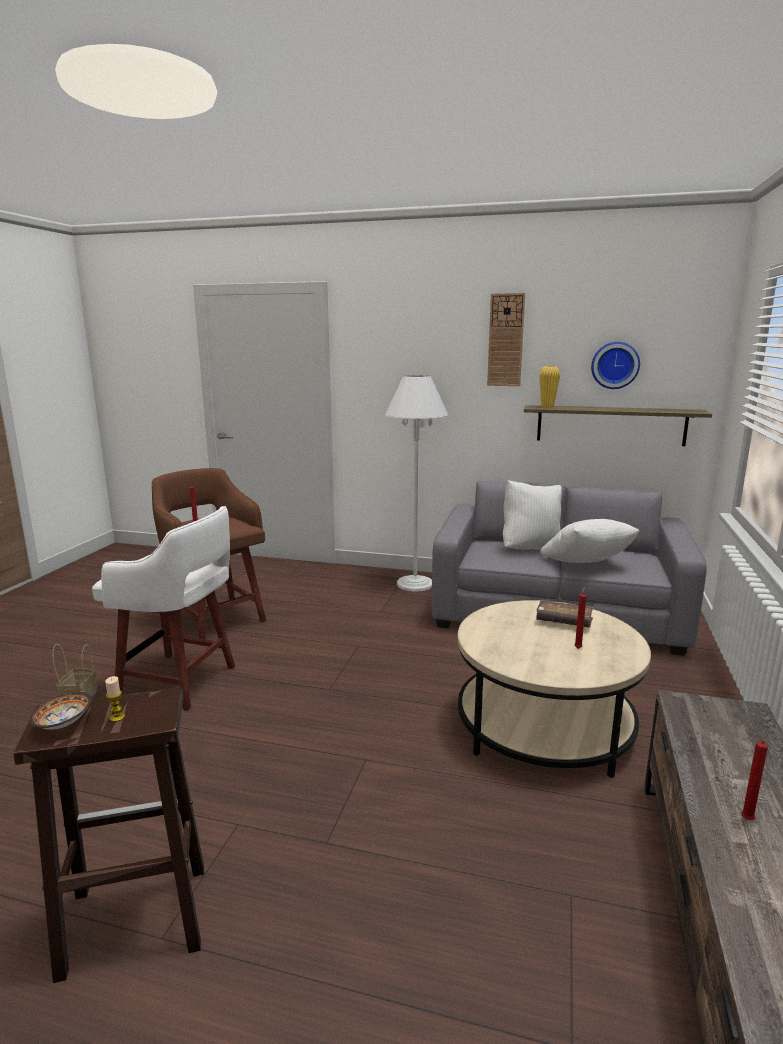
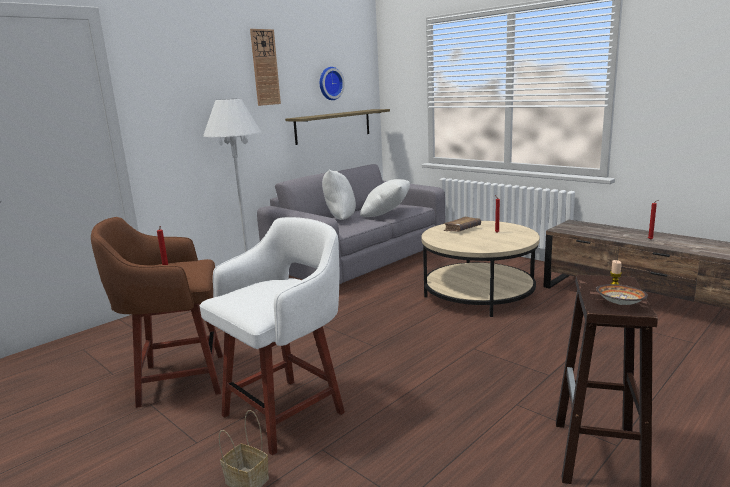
camera: 60 degrees left, 0 degrees up
yellow vase [539,366,560,407] -> none

